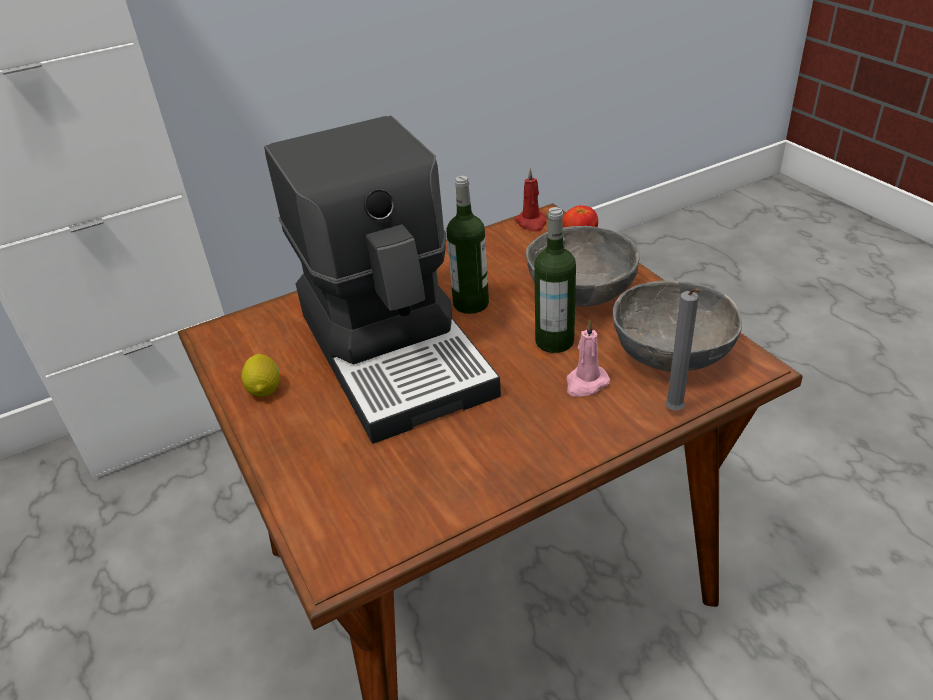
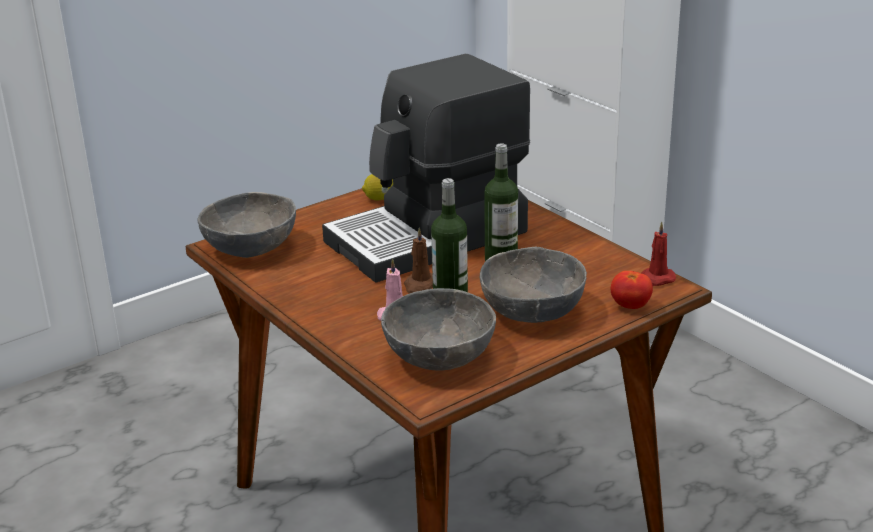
camera: 80 degrees right, 10 degrees down
grey candle [665,289,702,410] -> none
none -> grey bowl [197,192,296,258]
none -> brown candle [404,228,433,294]

